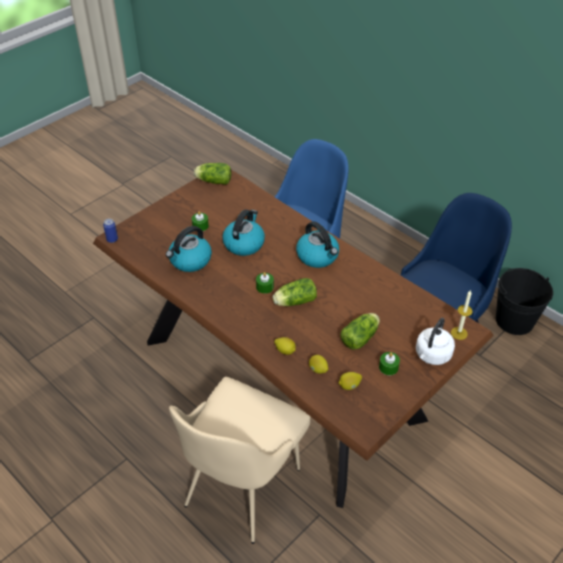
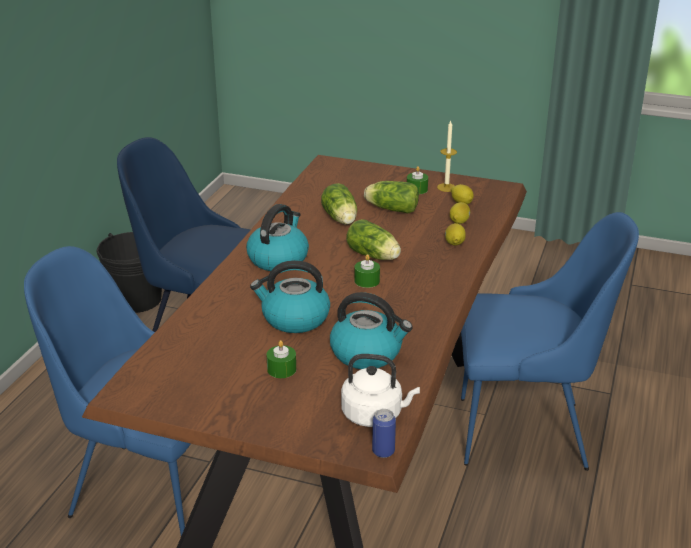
camera: 115 degrees left, 15 degrees down
beige chair [169,377,310,544] -> blue chair [461,212,639,471]
lettuce [194,163,231,185] -> lettuce moved to [321,183,357,224]
white kettle [416,318,455,365] -> white kettle moved to [341,354,420,427]
candle [451,290,472,340] -> candle moved to [437,120,457,192]

